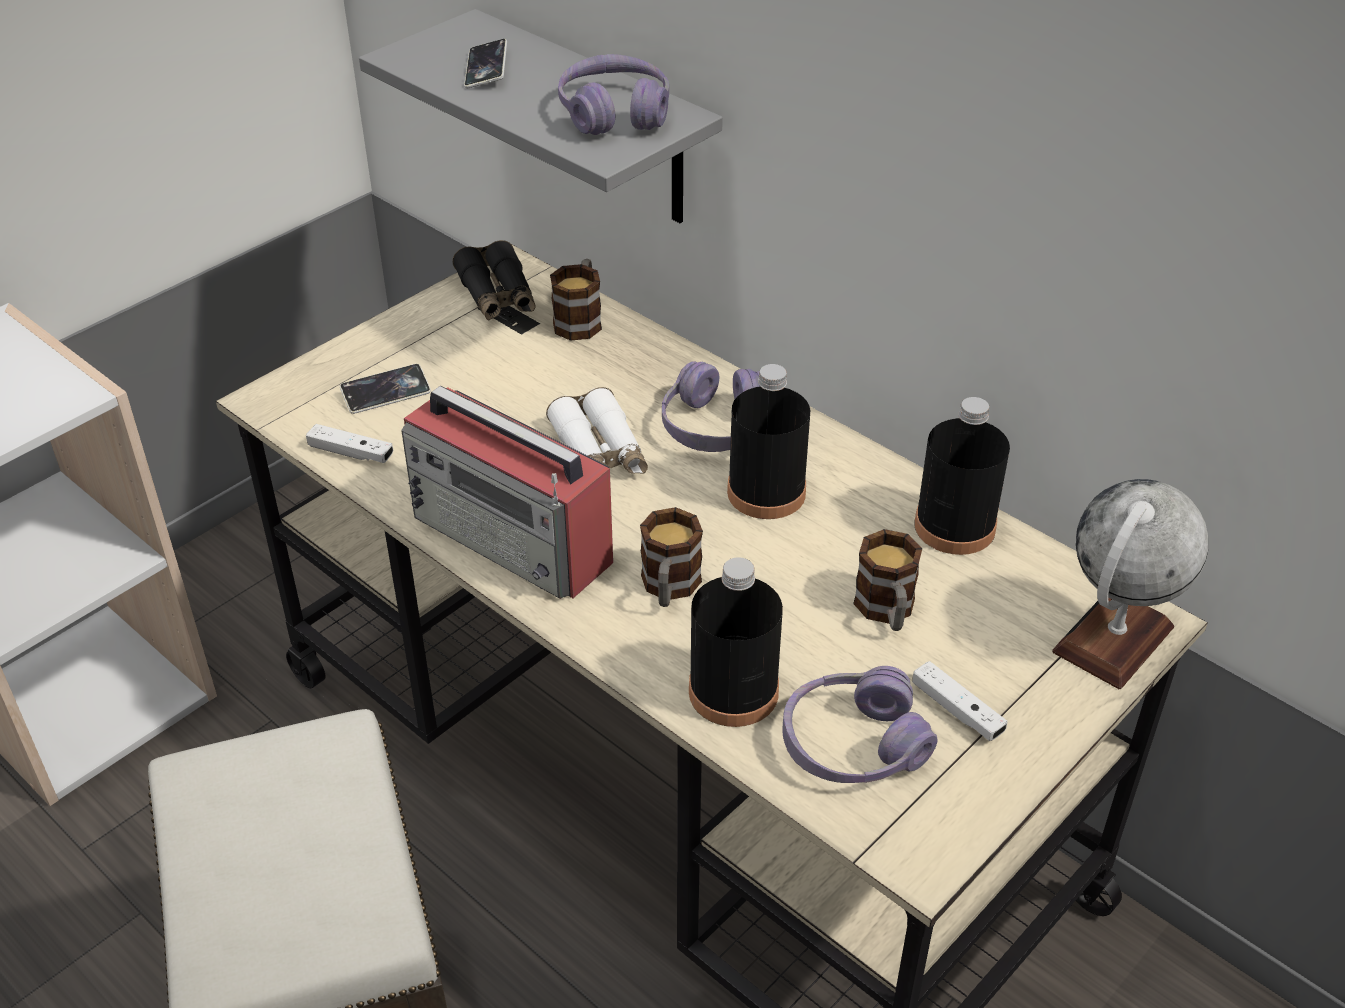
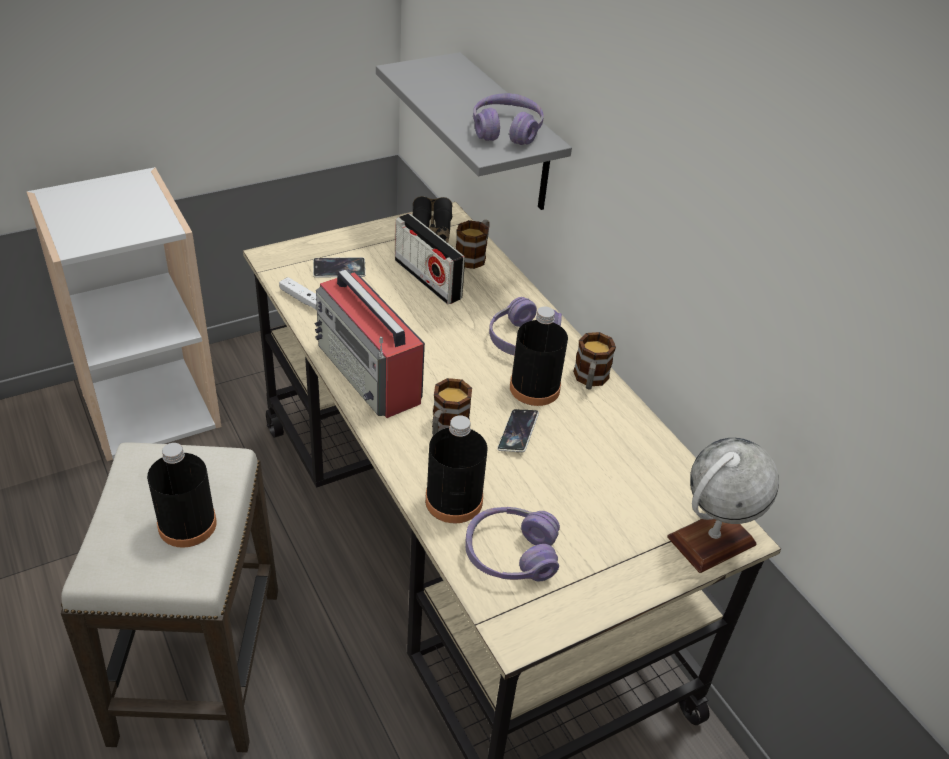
camera: 15 degrees right, 0 degrees up
phone [464,39,507,88] -> phone moved to [497,409,539,452]
white binoculars [546,387,648,474] -> none
mug [853,529,922,631] -> mug moved to [573,332,616,389]
white game controller [912,661,1008,741] -> none
black bottle [915,397,1010,555] -> black bottle moved to [147,443,217,548]
none -> radio [395,213,465,305]

